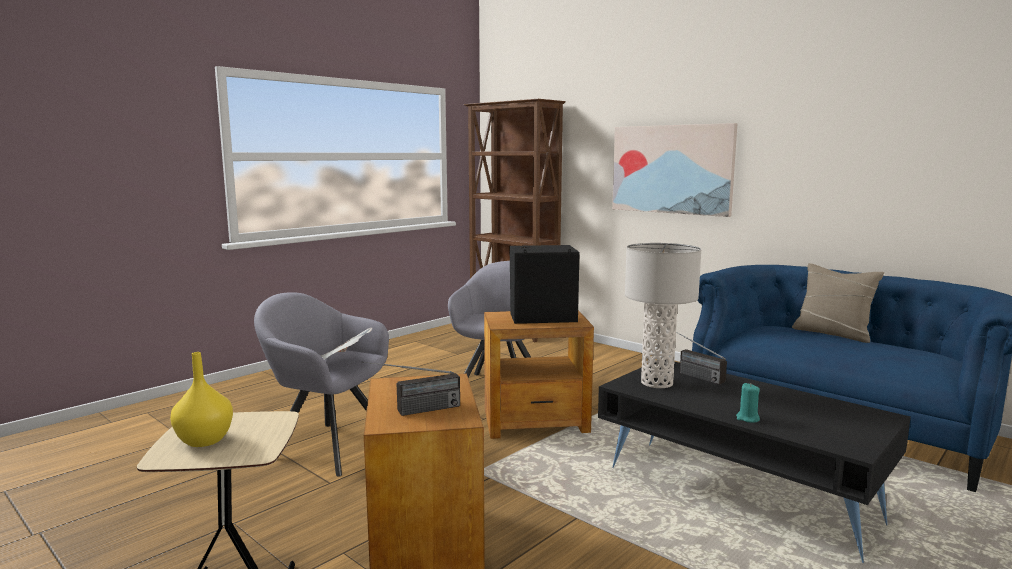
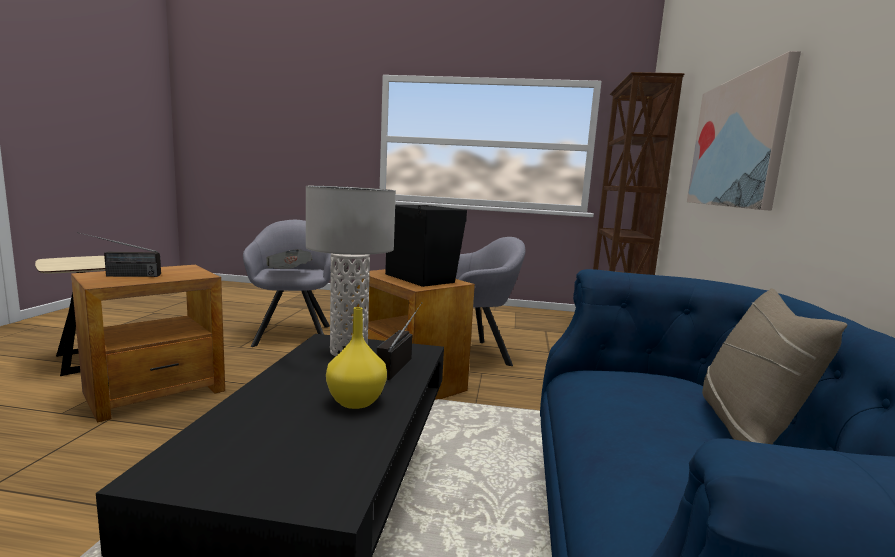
camera: 55 degrees right, 0 degrees up
yellow vase [170,352,233,447] -> yellow vase moved to [326,307,387,409]
radio [362,361,460,416] -> radio turned 45 degrees counterclockwise [78,232,161,277]
turquoise candle [736,383,760,423] -> none

